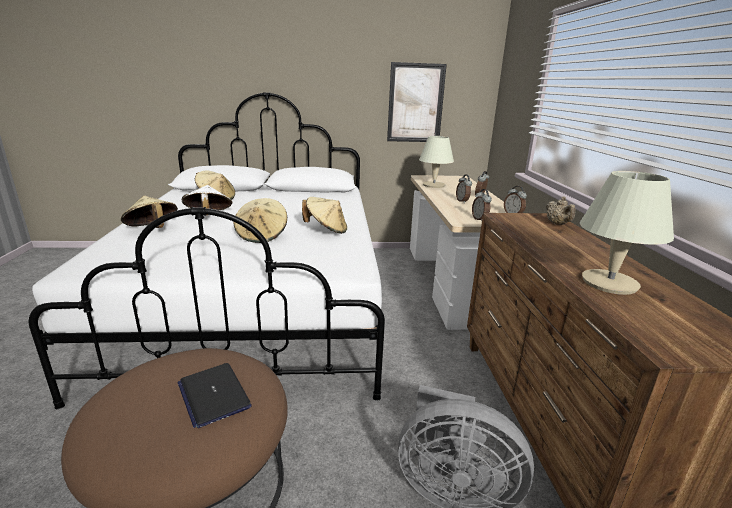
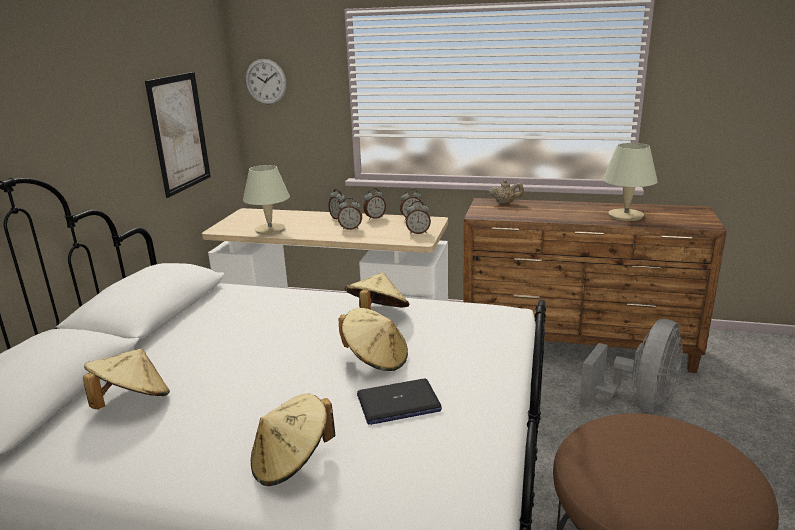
camera: 70 degrees left, 0 degrees up
laptop [178,363,252,428] -> laptop moved to [357,379,442,425]
white hat [182,185,232,215] -> none
none -> wall clock [246,59,286,104]
none -> alarm clock [363,188,386,220]

